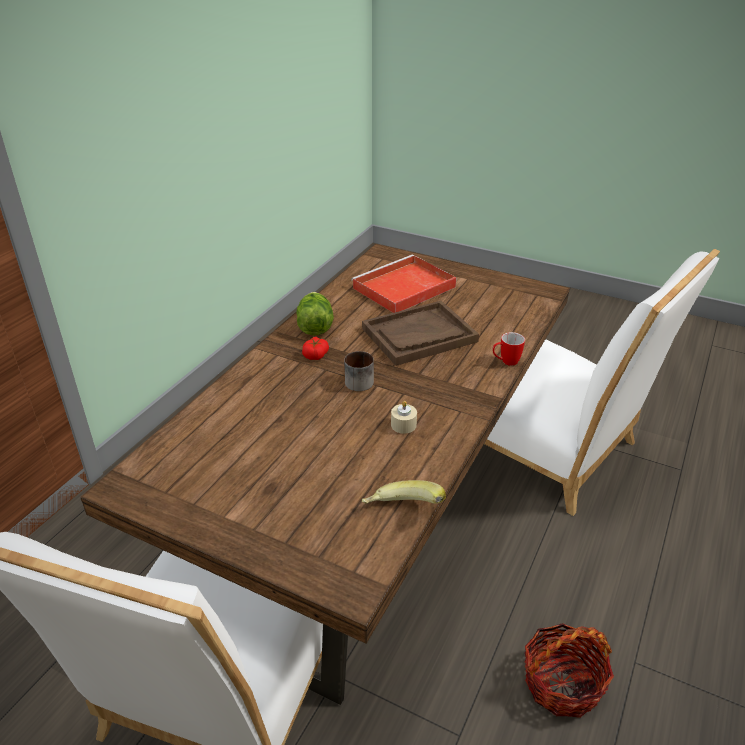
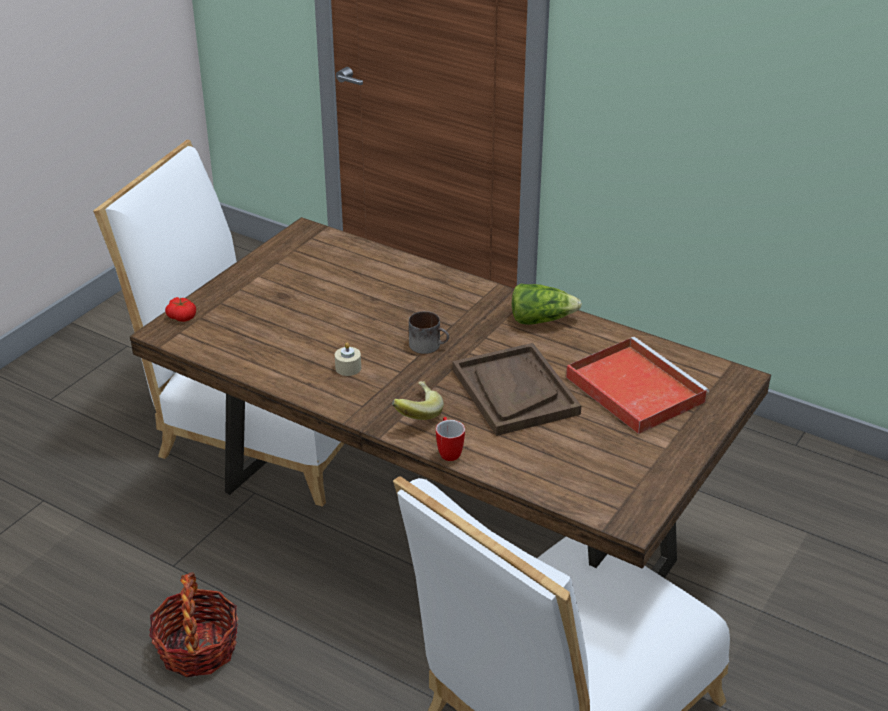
camera: 95 degrees right, 0 degrees up
tomato [302,337,329,360] -> tomato moved to [165,297,196,322]
banana [362,480,446,504] -> banana moved to [392,381,444,420]

